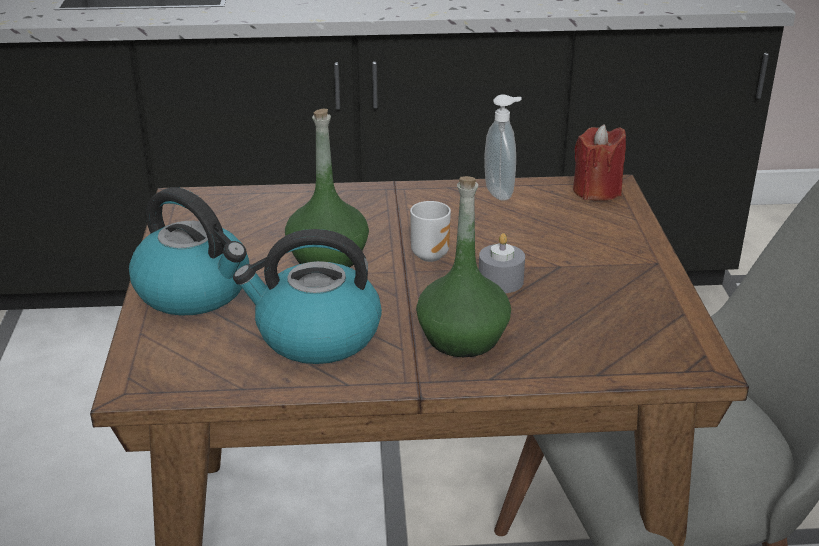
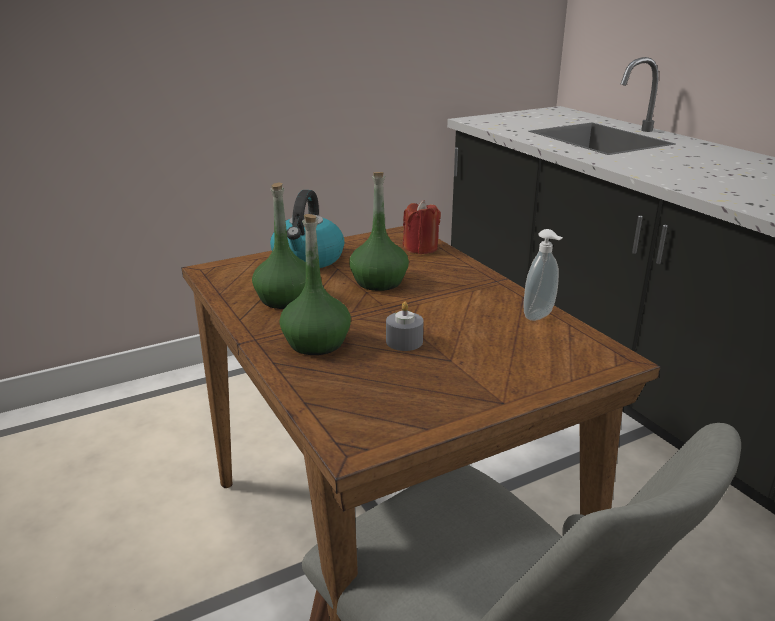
camera: 65 degrees right, 5 degrees down
kettle [233,229,382,364] -> green bottle [252,182,306,309]
mug [410,201,451,262] -> none
red candle [573,124,626,201] -> red candle moved to [403,200,441,254]

